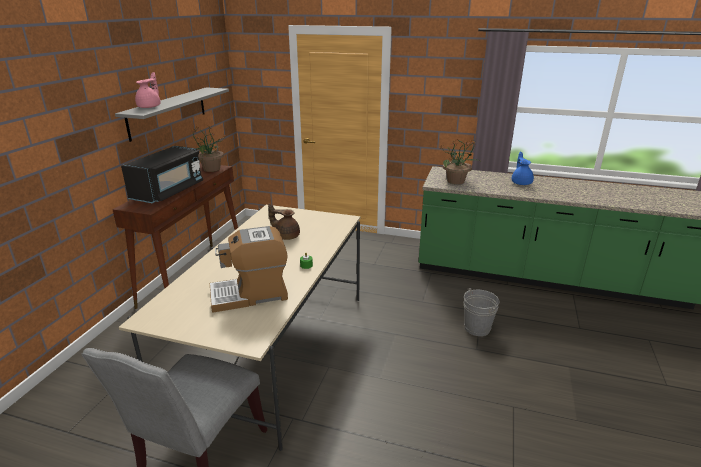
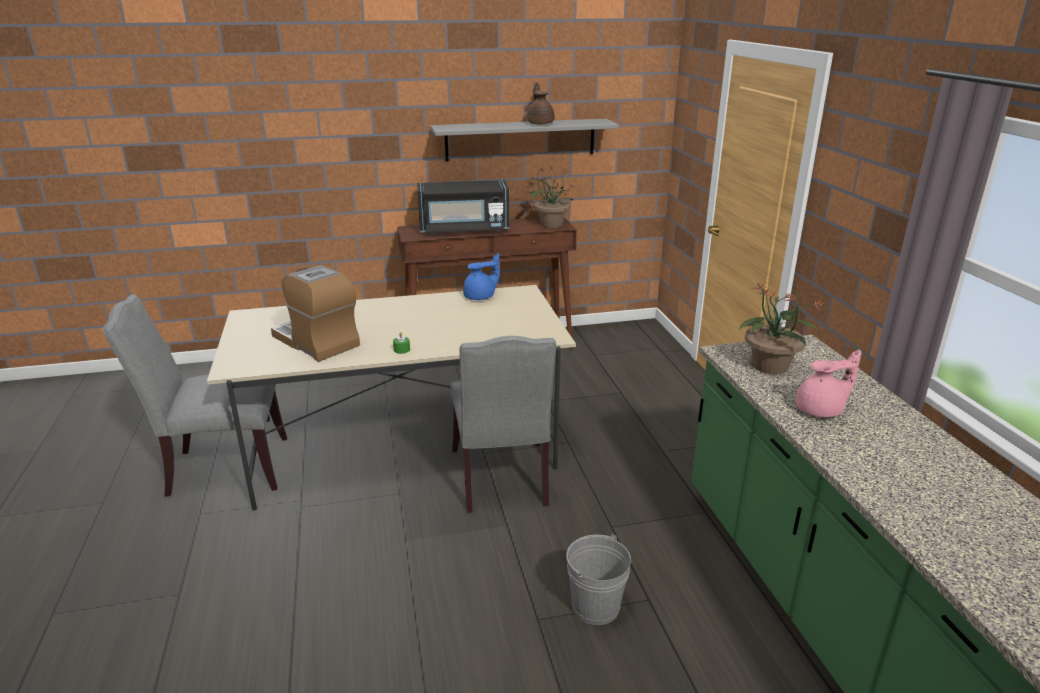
camera: 60 degrees right, 0 degrees up
pink teapot [135,72,161,108] -> pink teapot moved to [796,350,861,417]
brown teapot [268,204,300,240] -> brown teapot moved to [527,82,555,124]
blue teapot [512,152,534,185] -> blue teapot moved to [463,253,500,300]
none -> grey chair [450,336,557,513]

